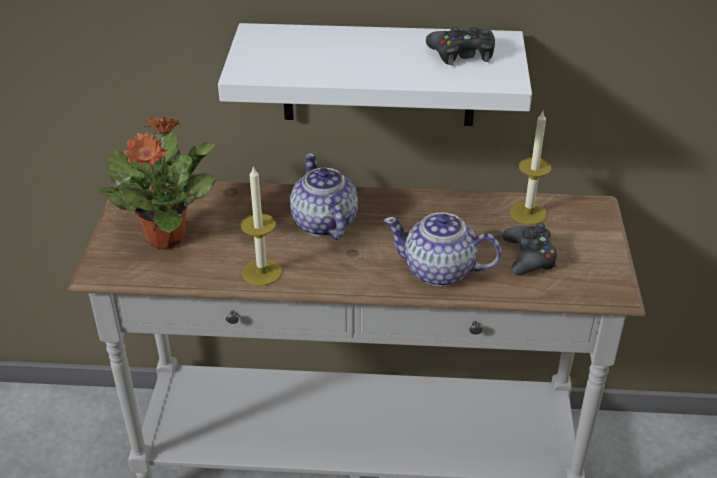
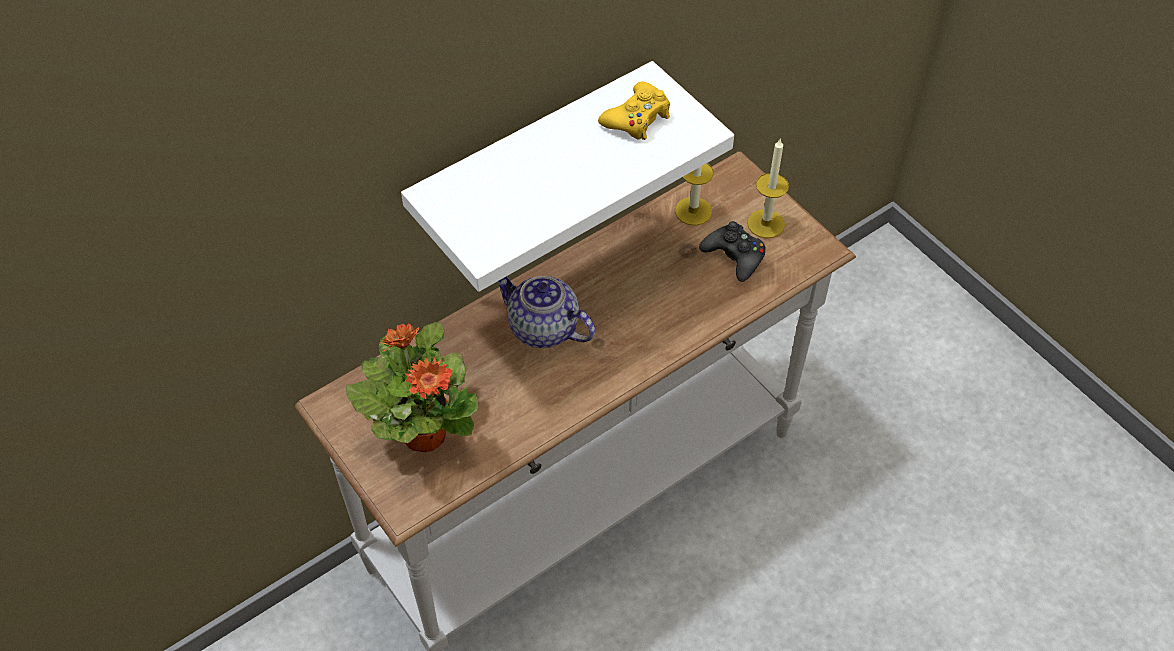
camera: 40 degrees left, 15 degrees up
candle [240,166,282,286] -> candle moved to [747,139,789,238]
teapot [384,212,501,286] -> none
black game controller [426,27,495,65] -> yellow game controller [598,81,670,140]

